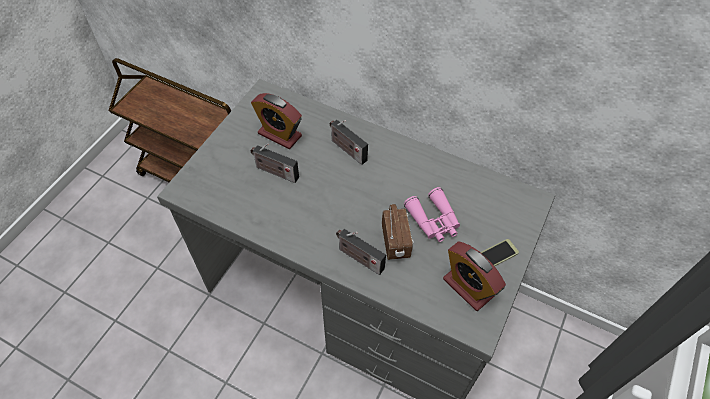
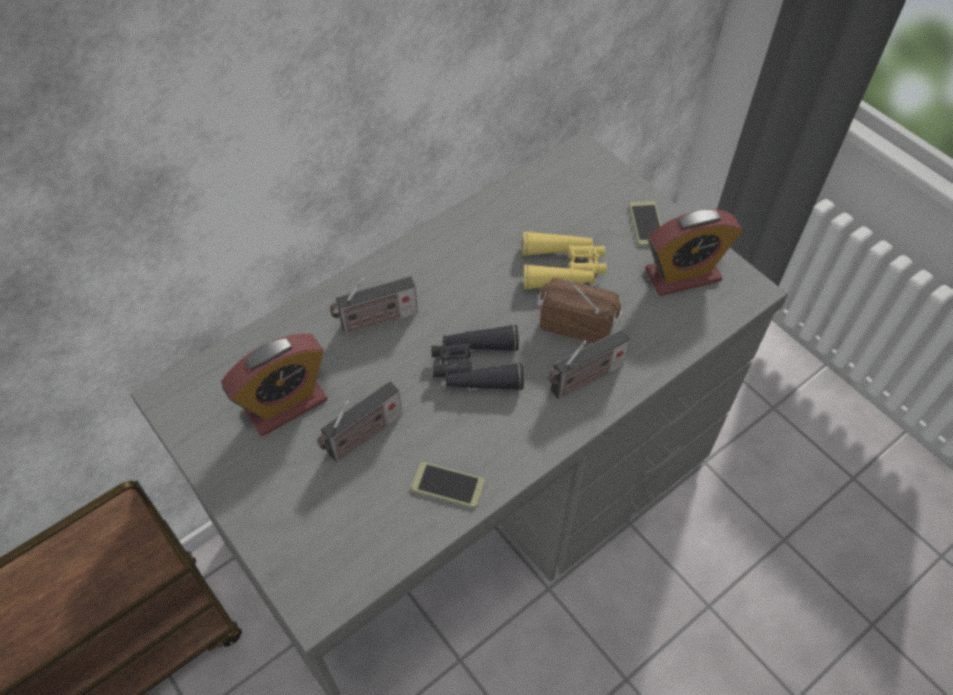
camera: 65 degrees left, 0 degrees up
pink binoculars [404,187,460,242] -> yellow binoculars [523,231,607,290]
none -> phone [411,462,485,508]
none -> black binoculars [431,325,524,390]

